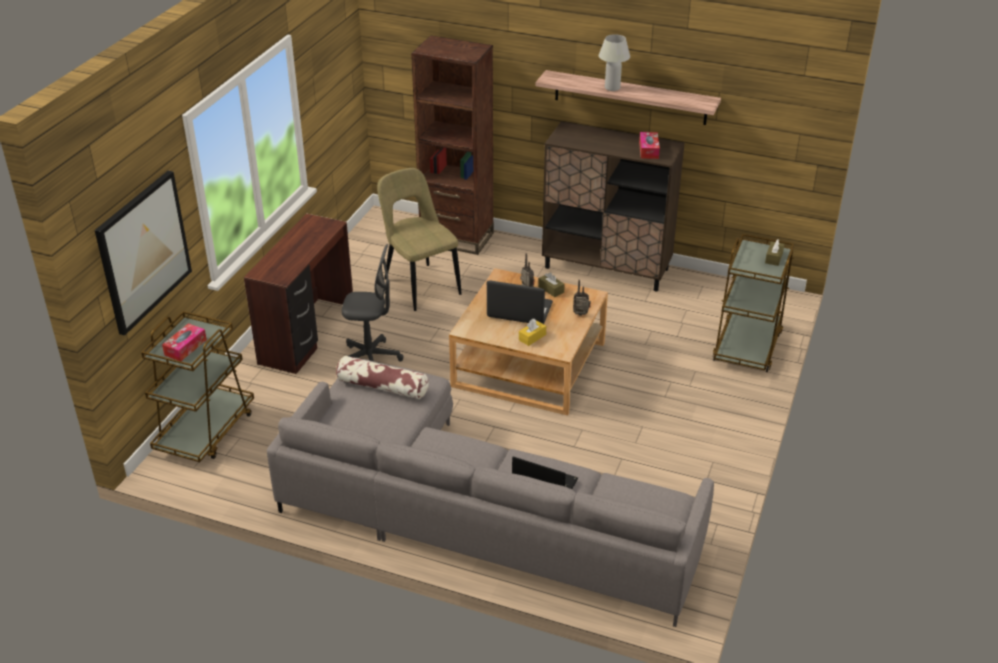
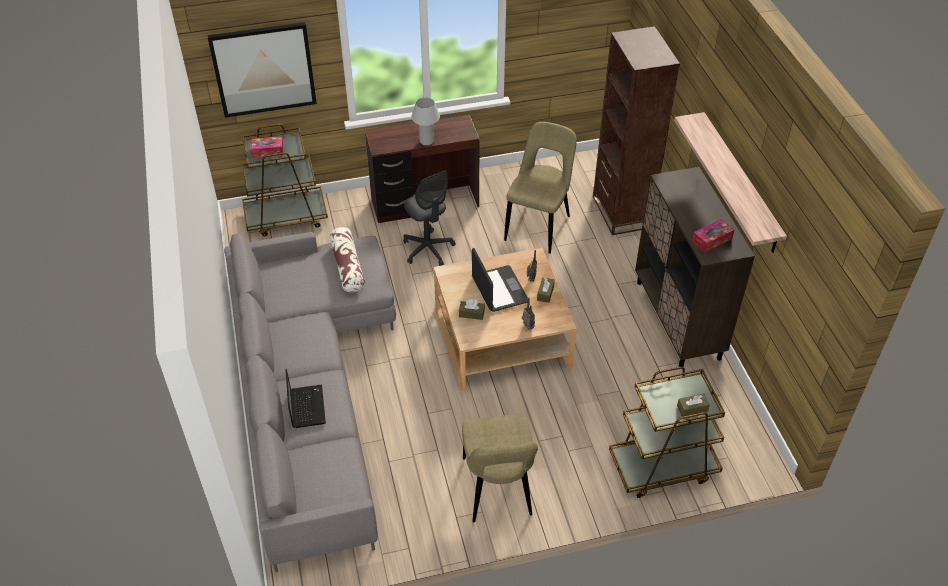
camera: 55 degrees right, 10 degrees up
yellow tissue box [519,319,546,346] -> brown tissue box [459,299,485,320]
white table lamp [599,34,630,91] -> white table lamp moved to [411,97,440,145]
none -> beige chair [462,414,538,522]

